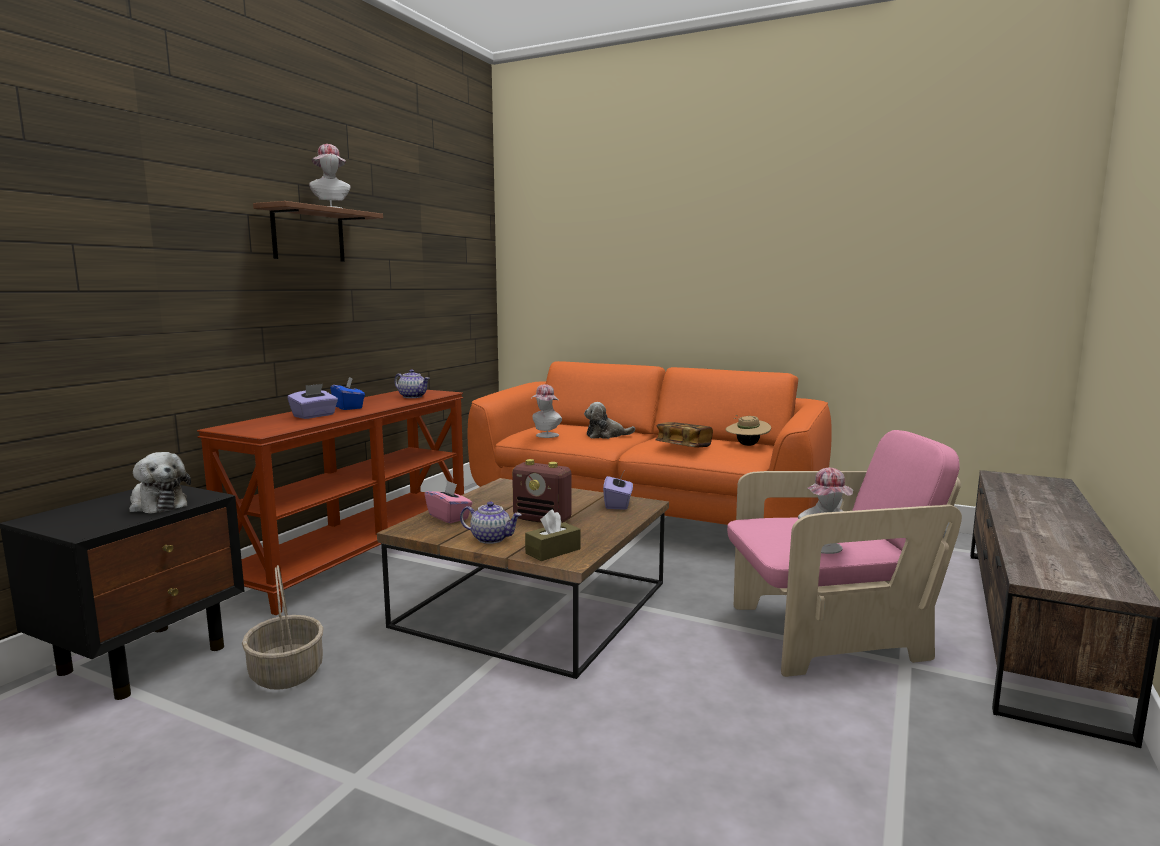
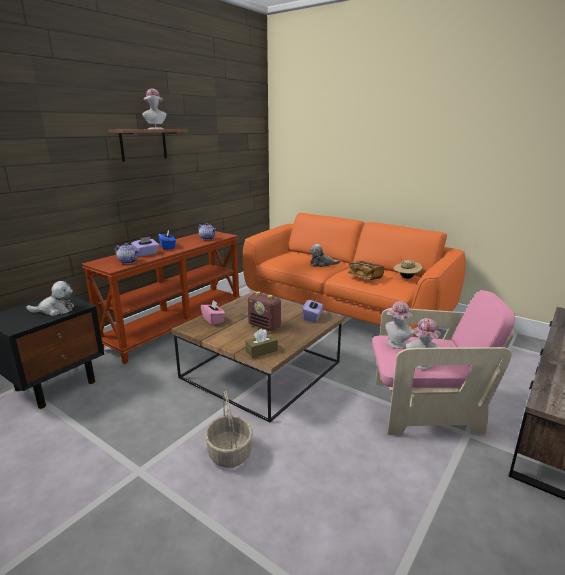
camera: 10 degrees right, 10 degrees up
plush toy [129,452,191,514] -> plush toy turned 60 degrees counterclockwise [26,281,74,316]
basket [242,565,324,690] -> basket moved to [205,391,253,468]
teapot [460,501,521,544] -> teapot moved to [115,243,139,264]
hat [532,384,562,438] -> hat moved to [385,301,414,349]

